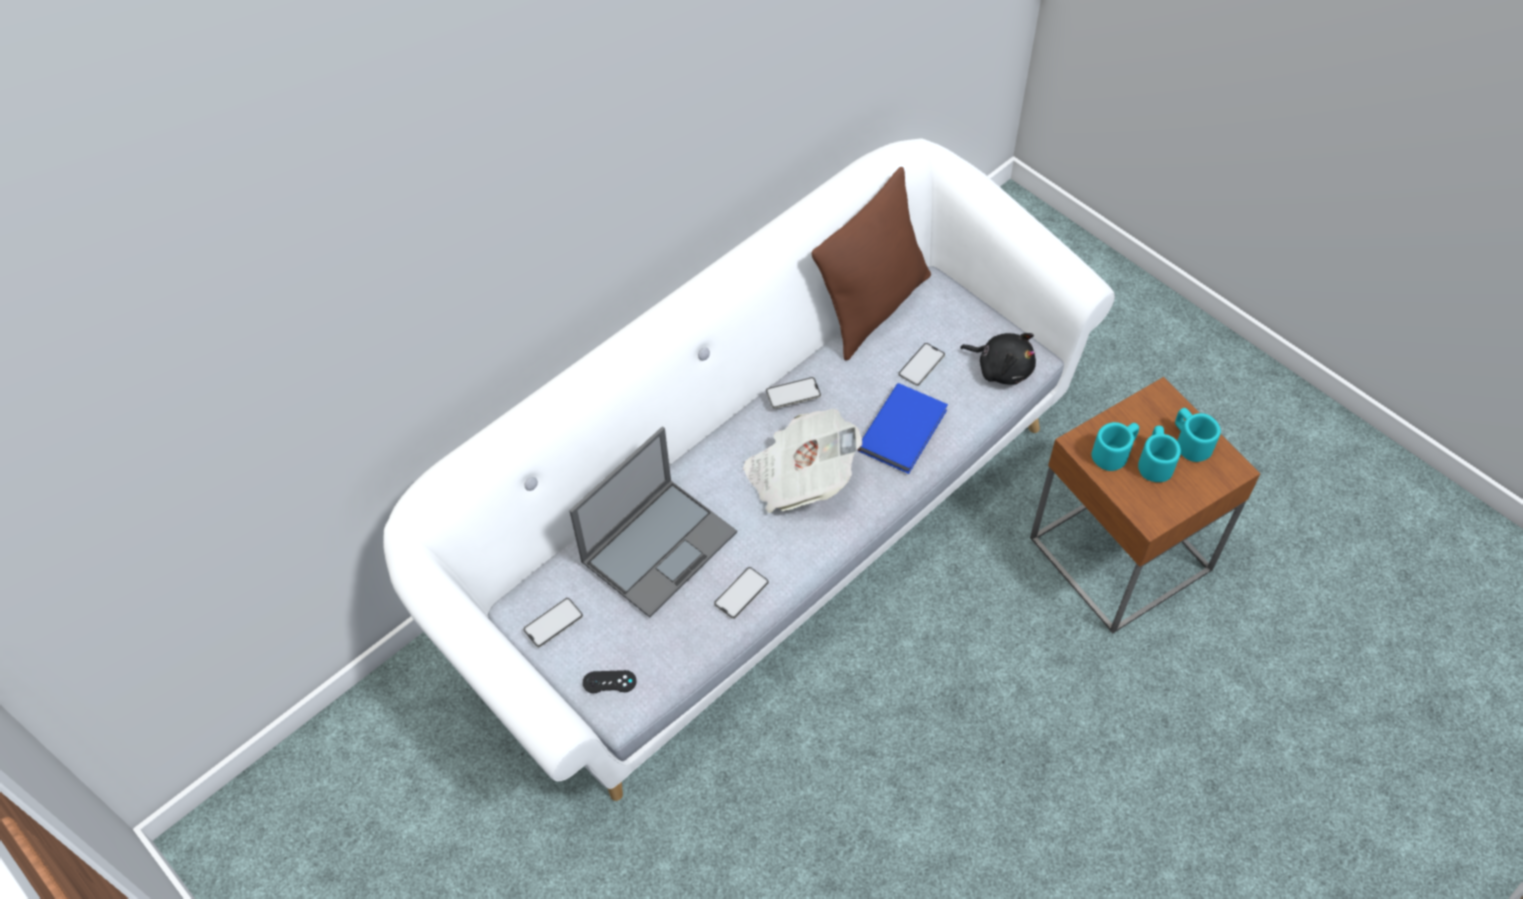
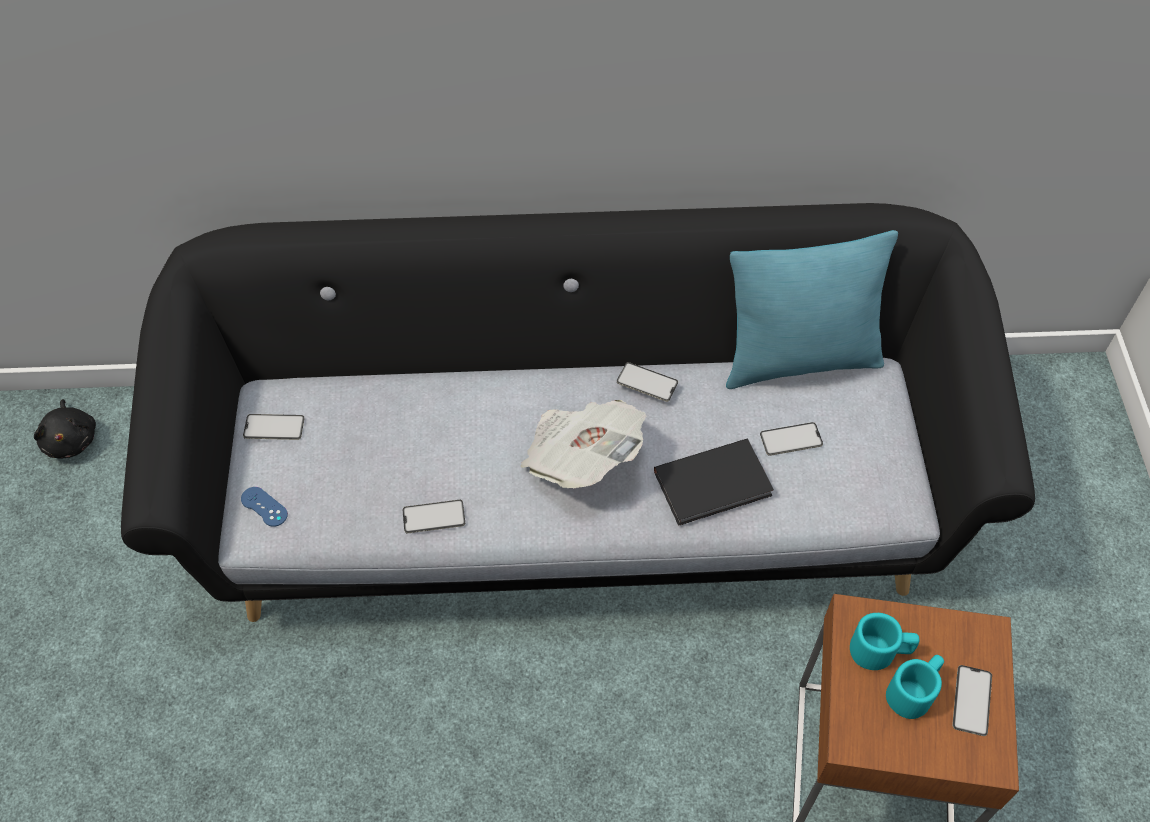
camera: 40 degrees right, 0 degrees up
white sofa [383,138,1115,801] -> black sofa [121,203,1035,622]
laptop [569,427,737,617] -> none
black game controller [583,670,636,693] -> blue game controller [241,487,288,527]
brown pillow [811,167,931,360] -> turquoise pillow [726,230,898,389]
blue book [857,383,948,474] -> black book [654,439,774,526]
black plush toy [960,333,1036,385] -> black plush toy moved to [34,399,96,458]
turquoise mug [1175,408,1221,462] -> phone [952,665,992,736]

